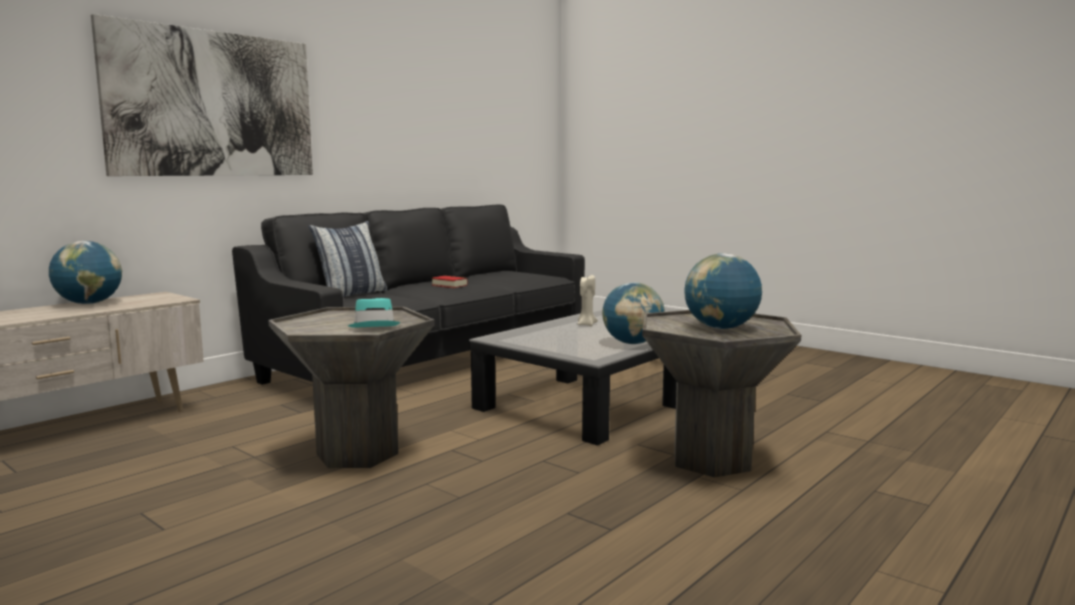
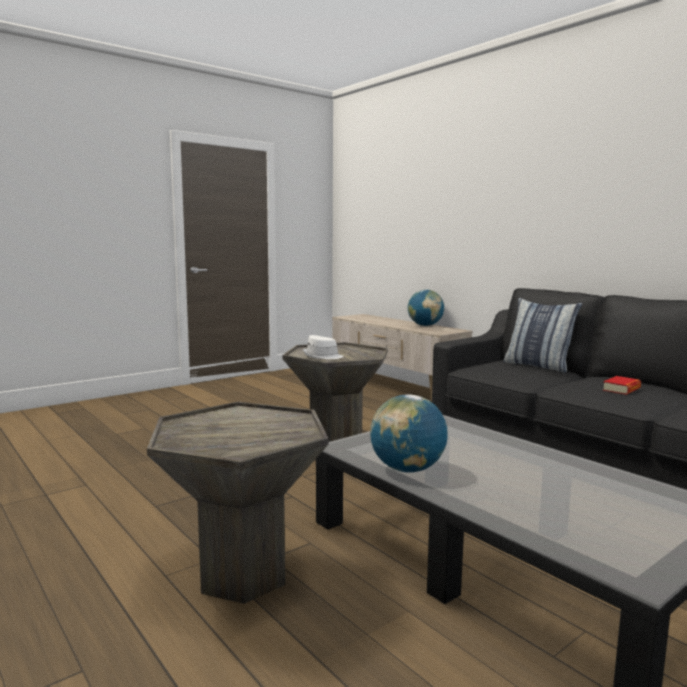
camera: 100 degrees right, 0 degrees up
picture [91,14,313,176] -> none
turquoise hat [348,298,401,328] -> white hat [303,335,343,359]
beige candle [578,274,598,326] -> none
globe [684,253,762,329] -> none

